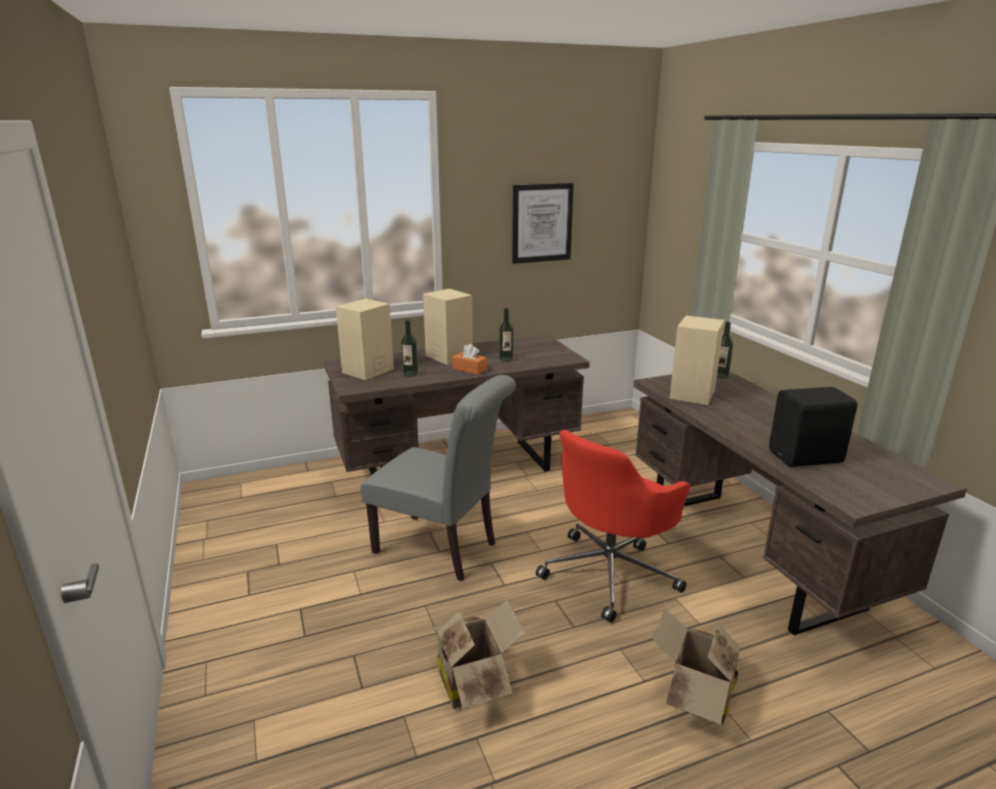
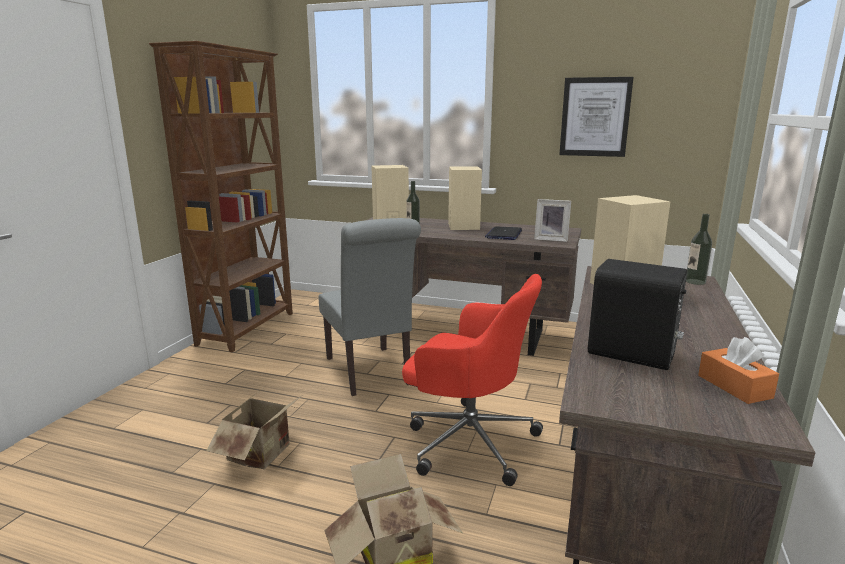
camera: 40 degrees right, 5 degrees down
orange tissue box [452,344,487,375] -> orange tissue box moved to [698,337,779,404]
bottle [499,308,514,362] -> laptop [485,226,522,240]
red office chair [536,430,690,623] -> red office chair turned 150 degrees counterclockwise [402,274,543,486]
none -> brown bookcase [149,41,293,352]
none -> picture frame [534,199,571,242]

